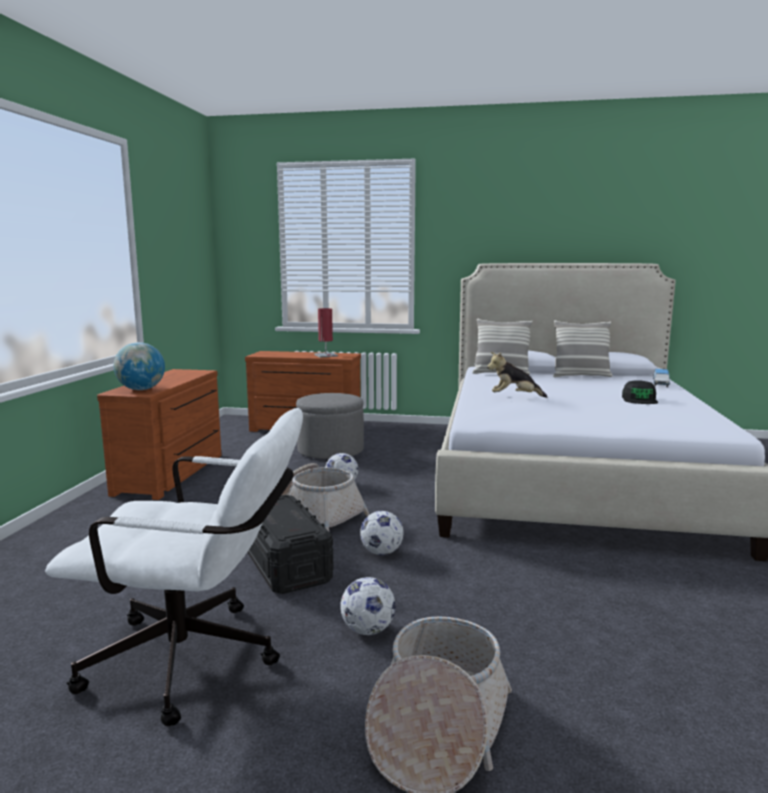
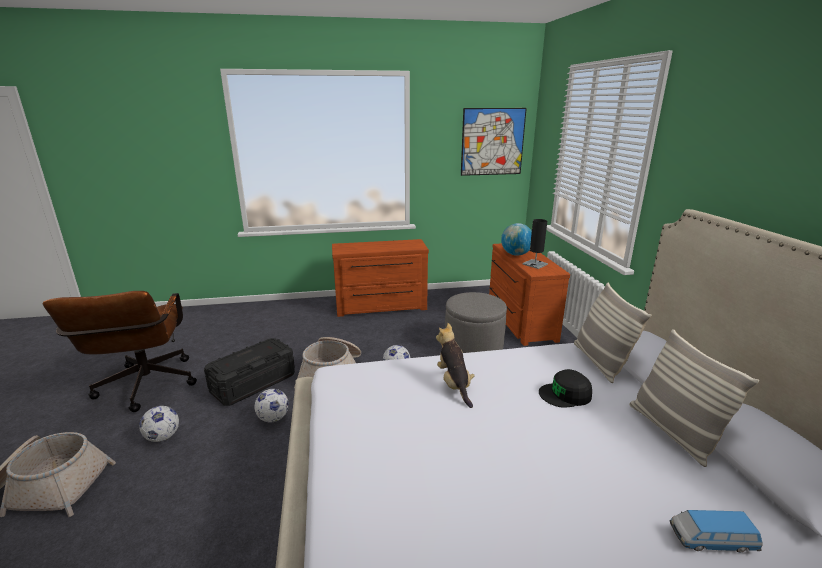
camera: 70 degrees right, 10 degrees up
white office chair [45,408,303,726] -> brown office chair [43,291,197,412]
globe [114,342,165,390] -> globe moved to [501,223,532,256]
red table lamp [314,308,338,358] -> black table lamp [523,219,548,269]
black cap [622,380,658,404] -> black cap moved to [539,369,592,408]
none -> picture [461,108,527,176]

